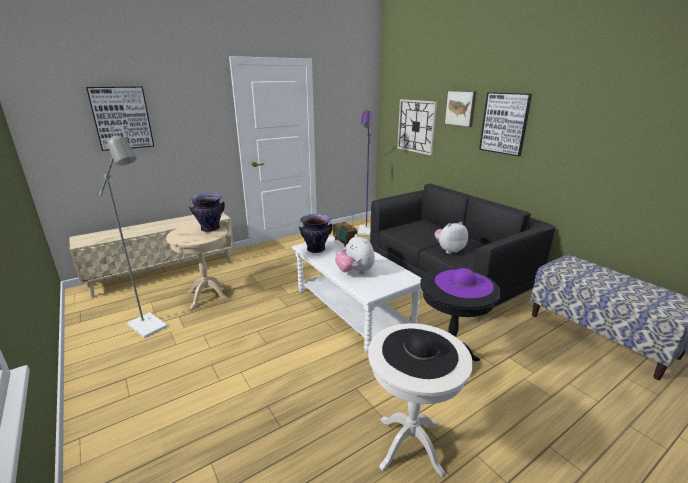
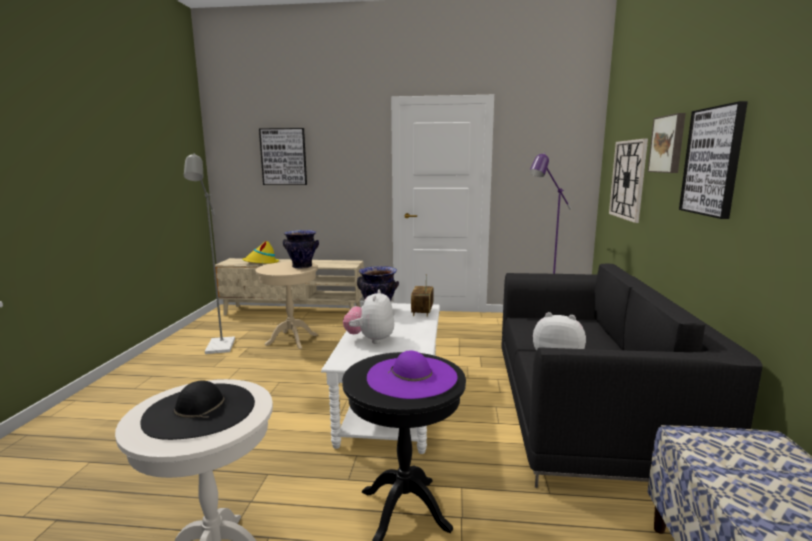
camera: 40 degrees right, 10 degrees down
none -> yellow hat [242,240,279,264]

